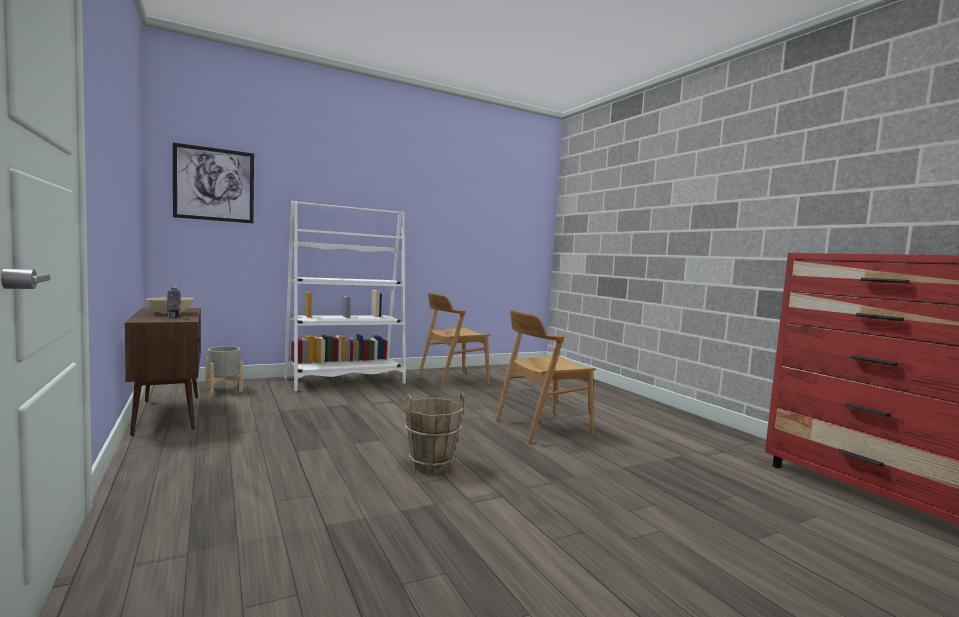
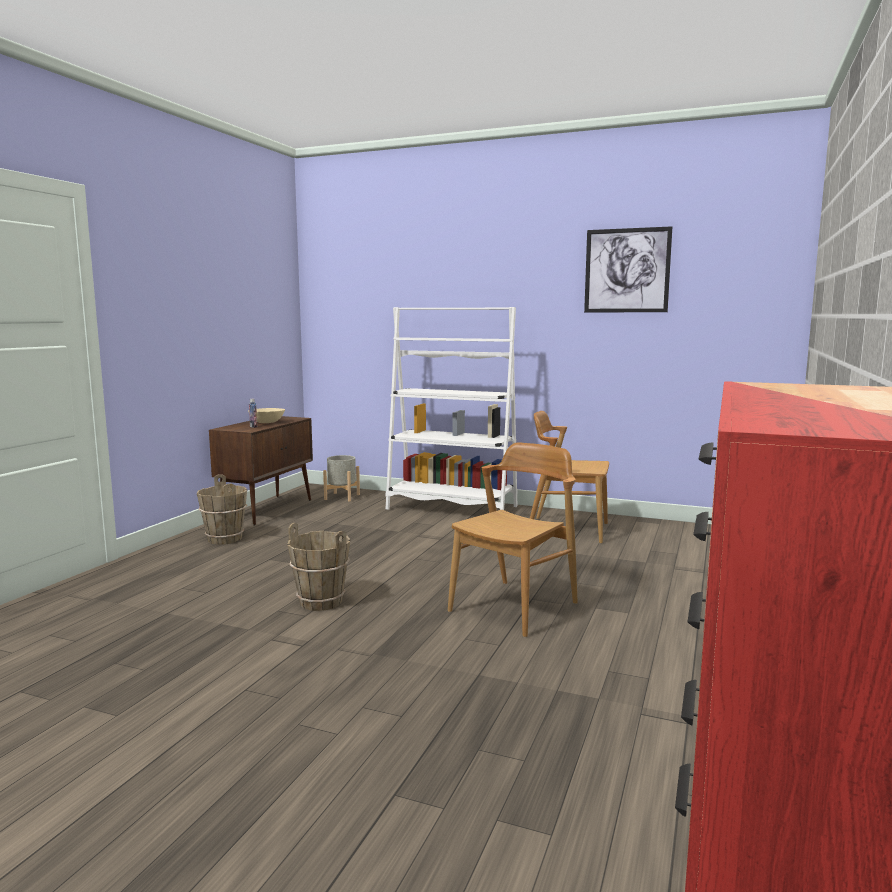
camera: 50 degrees right, 5 degrees up
picture [173,143,254,223] -> picture moved to [584,226,672,312]
brown chair [495,310,596,444] -> brown chair turned 105 degrees clockwise [448,443,578,637]
none -> brown bucket [197,474,247,545]

